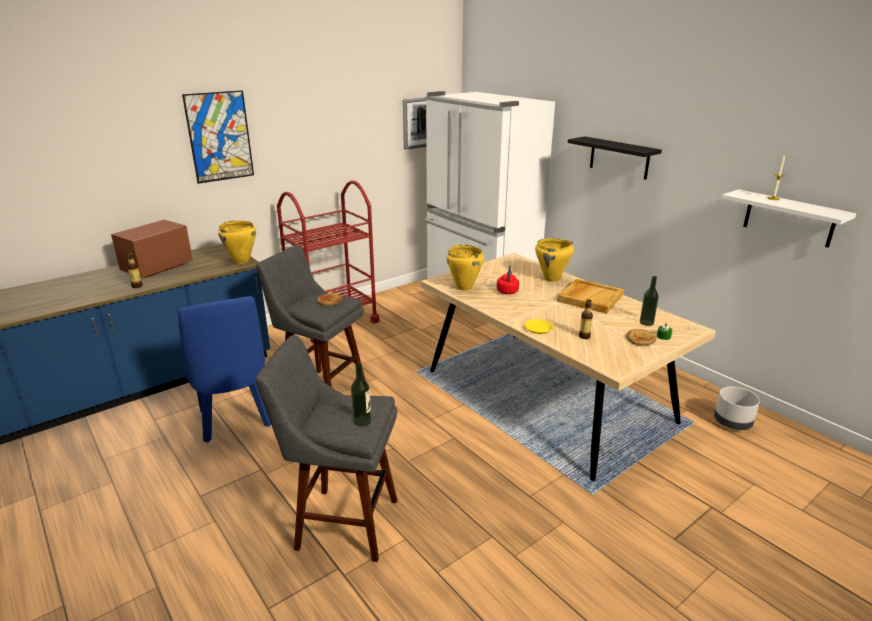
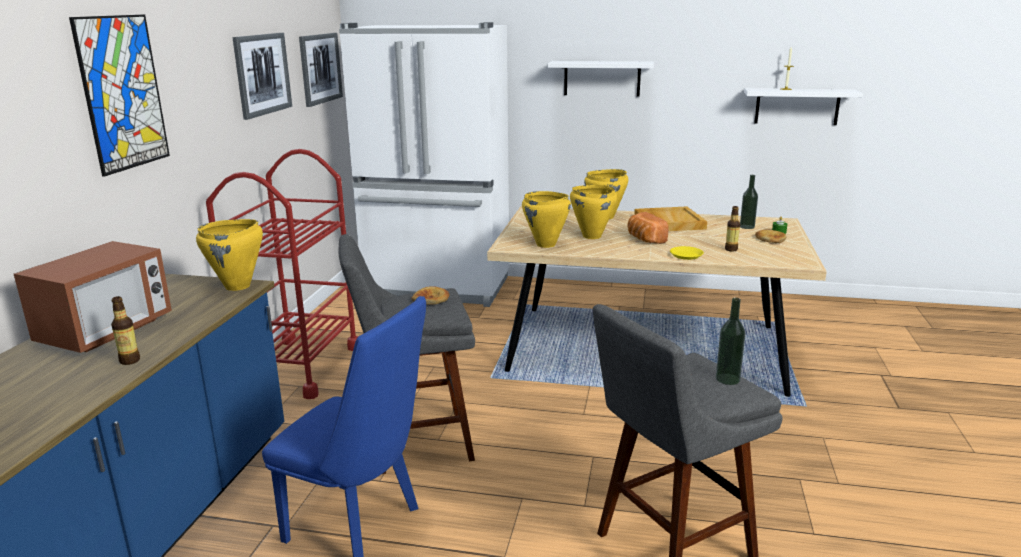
camera: 40 degrees left, 5 degrees down
microwave [111,220,193,278] -> microwave turned 150 degrees counterclockwise [14,241,172,353]
red kettle [497,265,519,294] -> yellow cooking pot [570,185,617,239]
black shelf [568,137,662,180] -> white shelf [548,61,654,96]
grey planter [714,387,760,430] -> none
none -> picture [232,33,292,120]
none -> bread [627,212,669,244]

